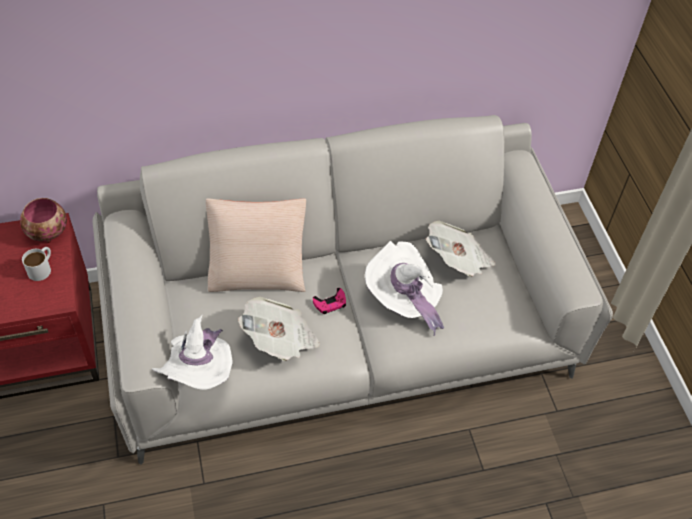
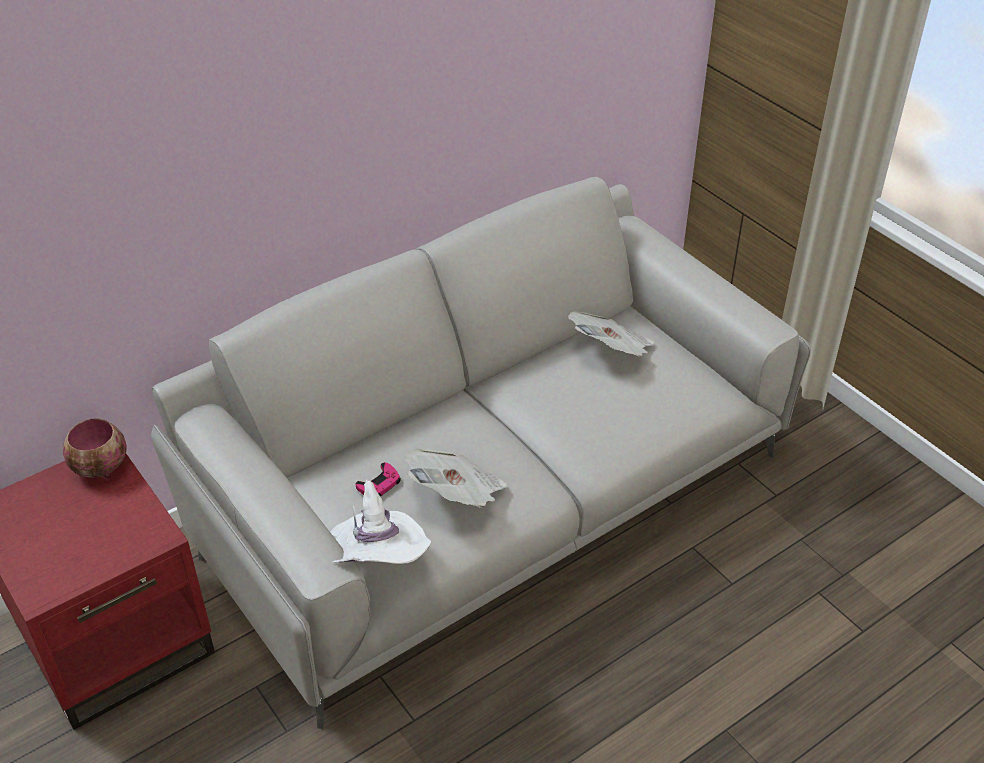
camera: 20 degrees left, 10 degrees down
white mug [22,247,51,281] -> none
beige pillow [206,198,306,292] -> none
pink game controller [313,288,346,314] -> pink game controller moved to [356,462,401,497]
white hat [365,241,444,336] -> none

